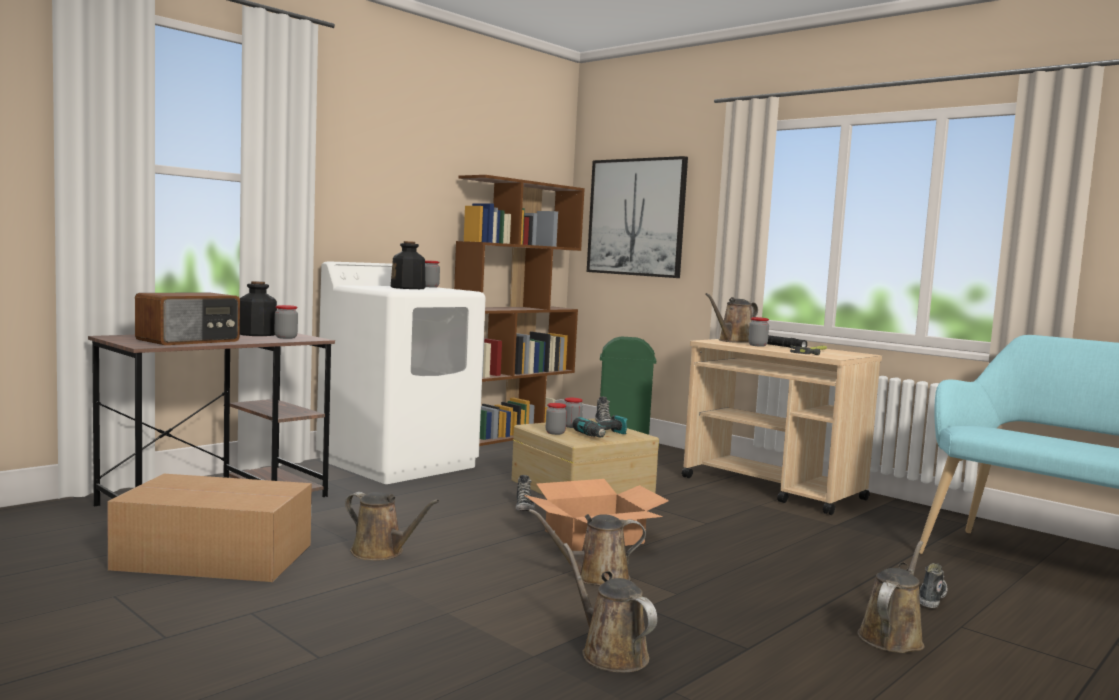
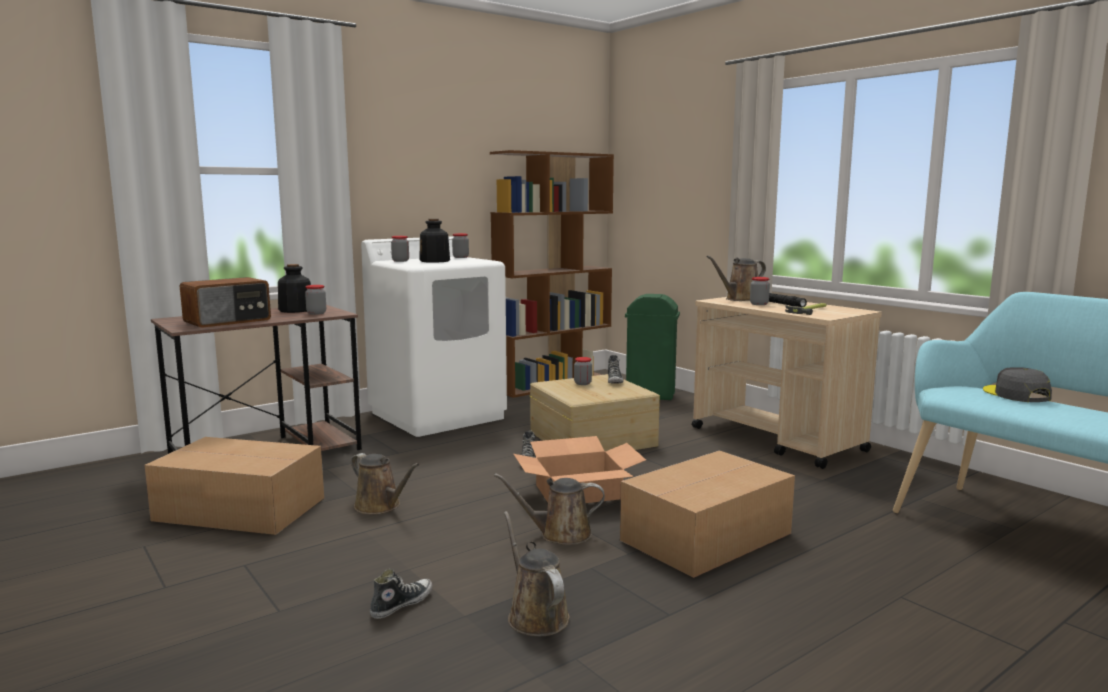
camera: 10 degrees right, 5 degrees up
jar [546,403,567,435] -> jar moved to [391,236,409,262]
power drill [573,415,627,438] -> none
picture [587,156,688,278] -> none
brown watering can [857,541,924,653] -> none
shoe [919,563,947,608] -> shoe moved to [370,569,433,619]
none -> cardboard box [620,450,795,578]
none -> grey cap [983,367,1052,402]

